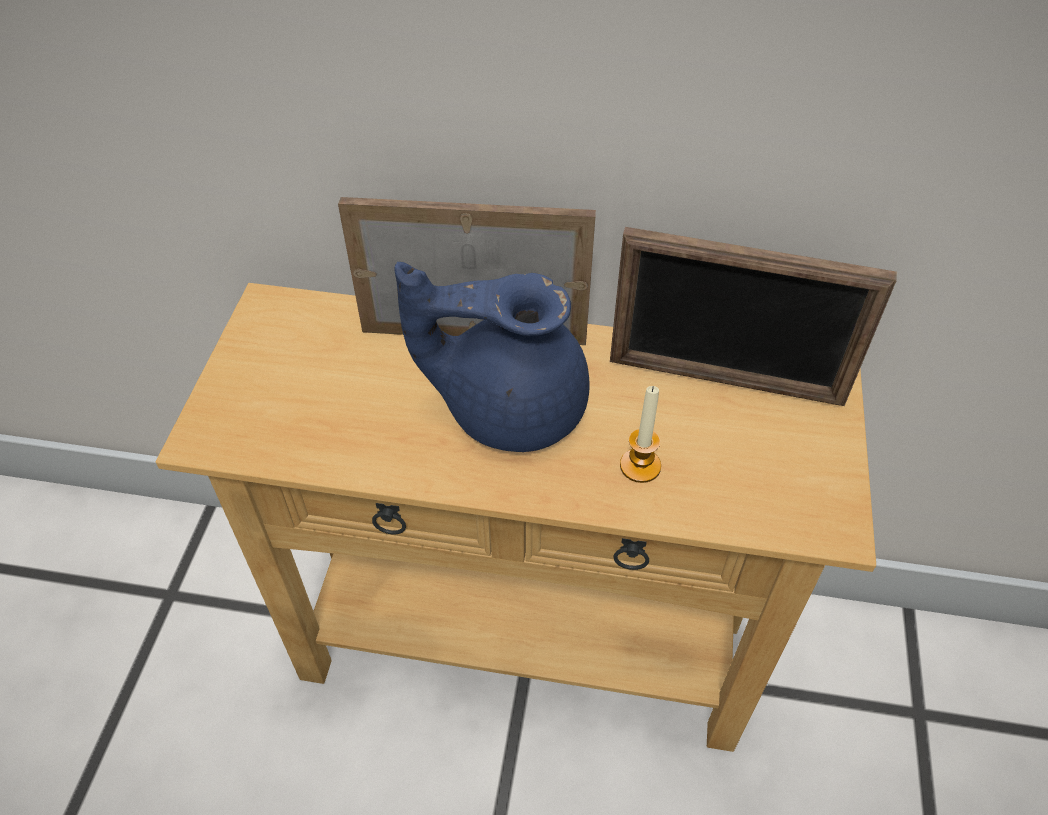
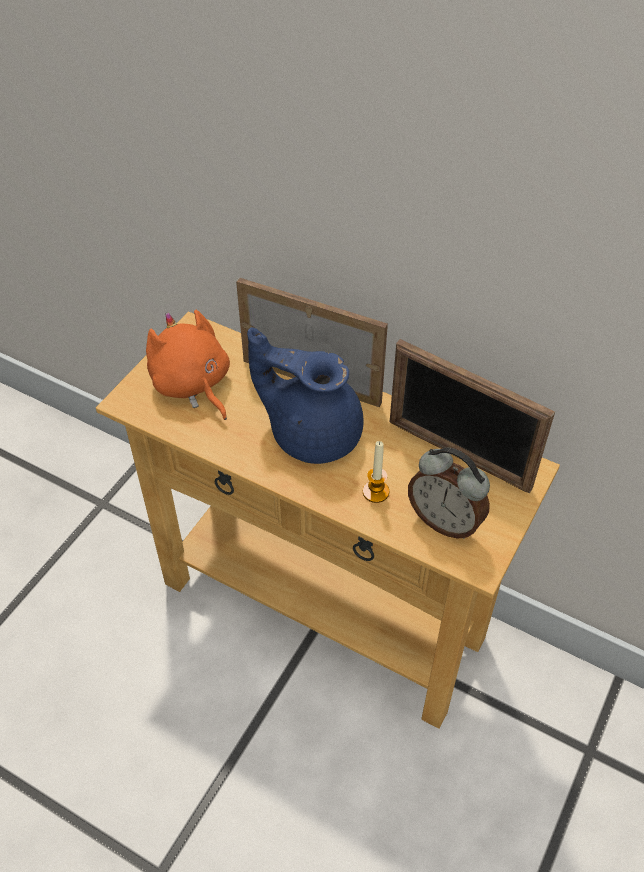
camera: 20 degrees right, 0 degrees up
none -> orange plush toy [146,310,230,420]
none -> alarm clock [408,448,490,539]

